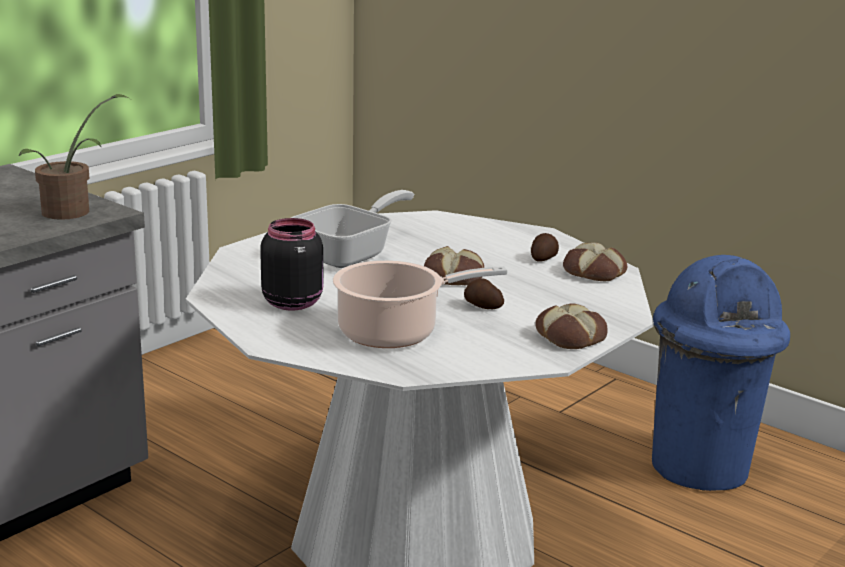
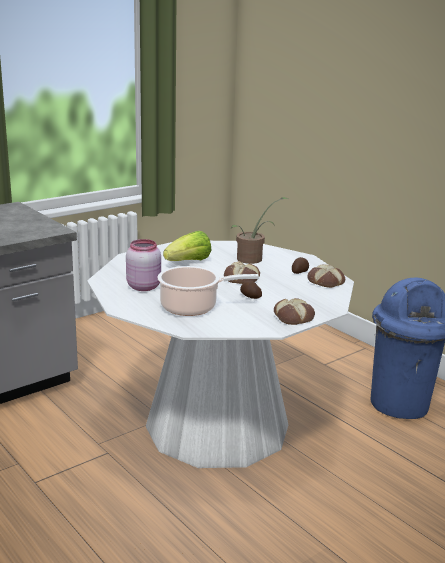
camera: 10 degrees right, 0 degrees up
potted plant [19,94,130,220] -> potted plant moved to [231,197,290,264]
black jar [260,218,323,311] -> pink jar [126,239,161,291]
frying pan [291,190,414,268] -> lettuce [163,231,211,261]

